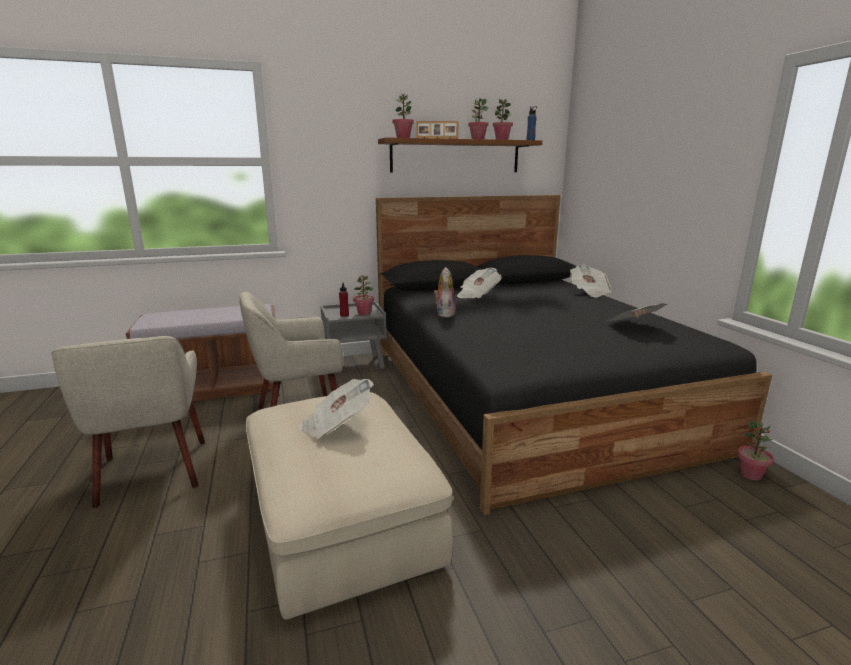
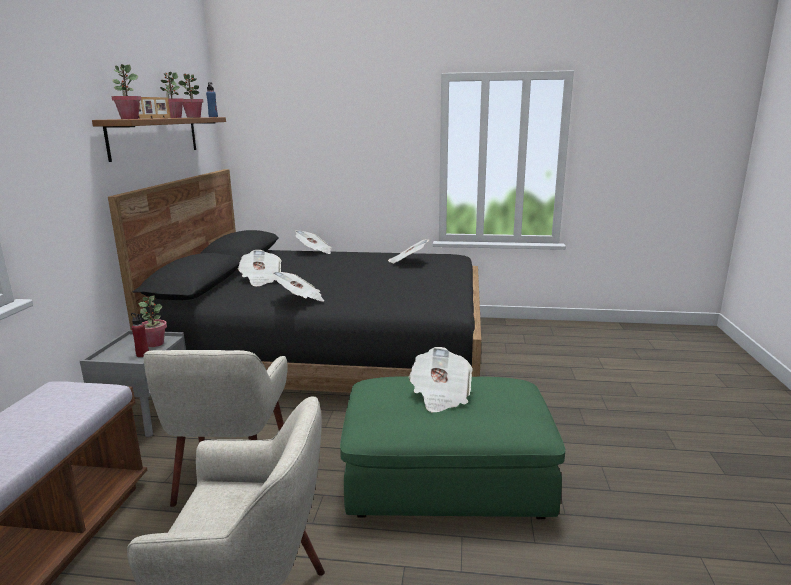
camera: 65 degrees left, 0 degrees up
beige ottoman [246,392,453,620] -> green ottoman [340,376,565,519]
plush toy [434,267,455,317] -> newspaper [272,271,324,302]
potted plant [737,420,774,481] -> none

